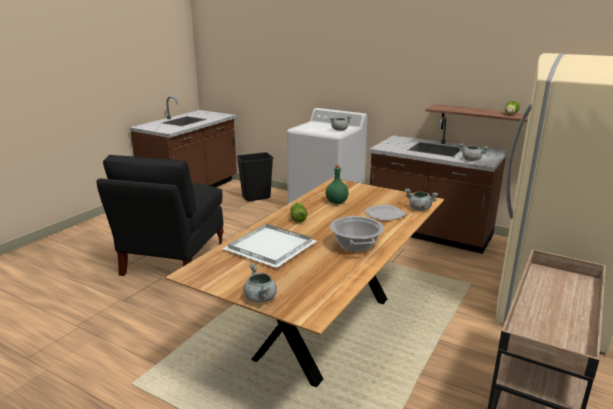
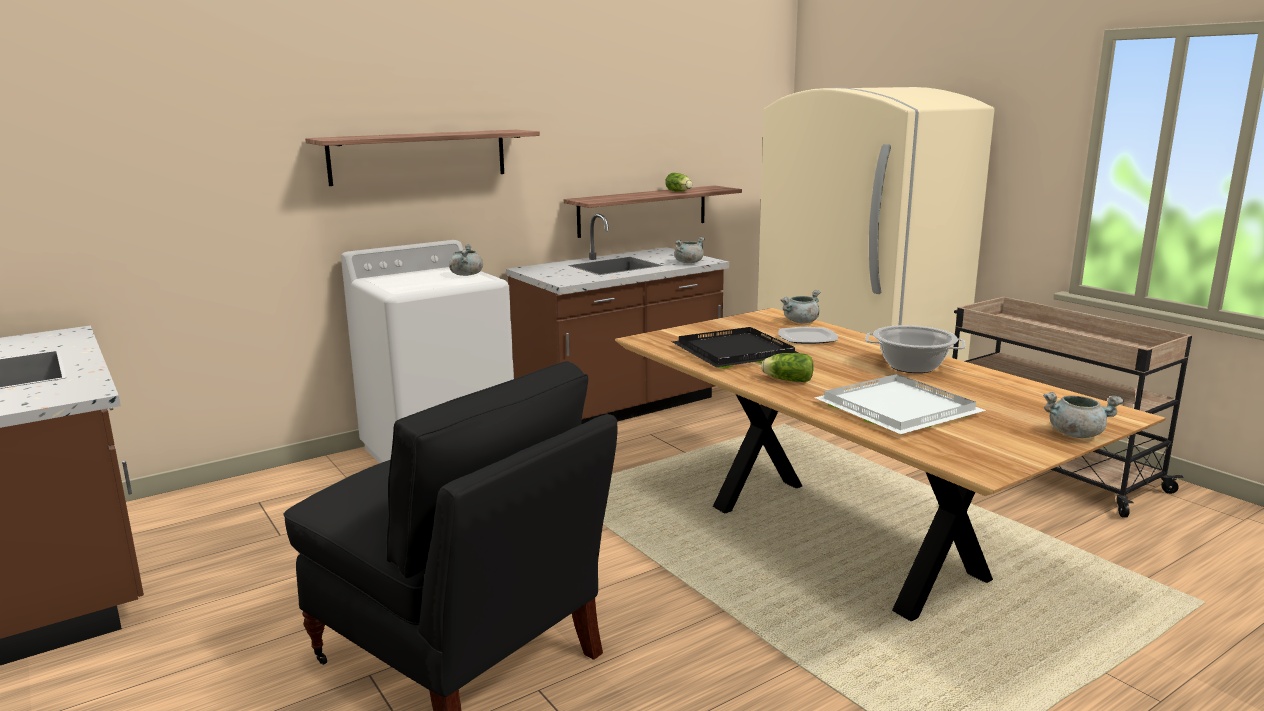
camera: 65 degrees left, 5 degrees down
black trash can [237,152,273,201] -> none
green bottle [326,165,348,204] -> black tray [672,327,799,369]
none -> shelf [305,130,540,186]

